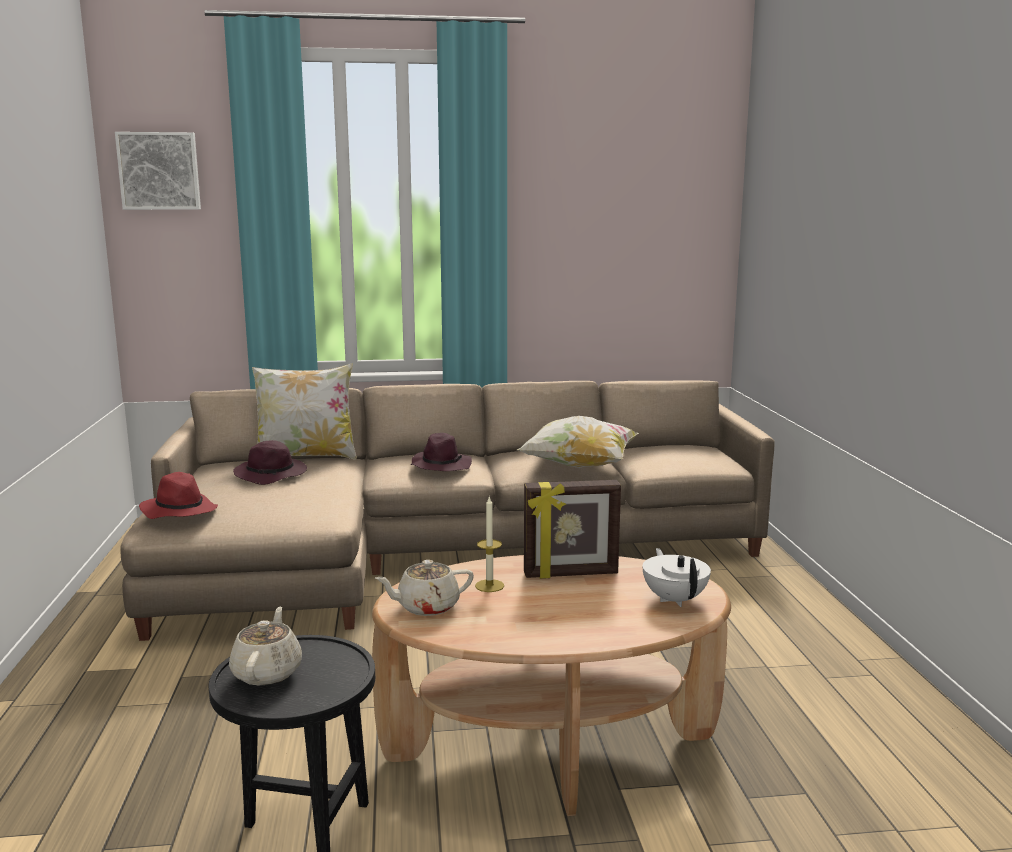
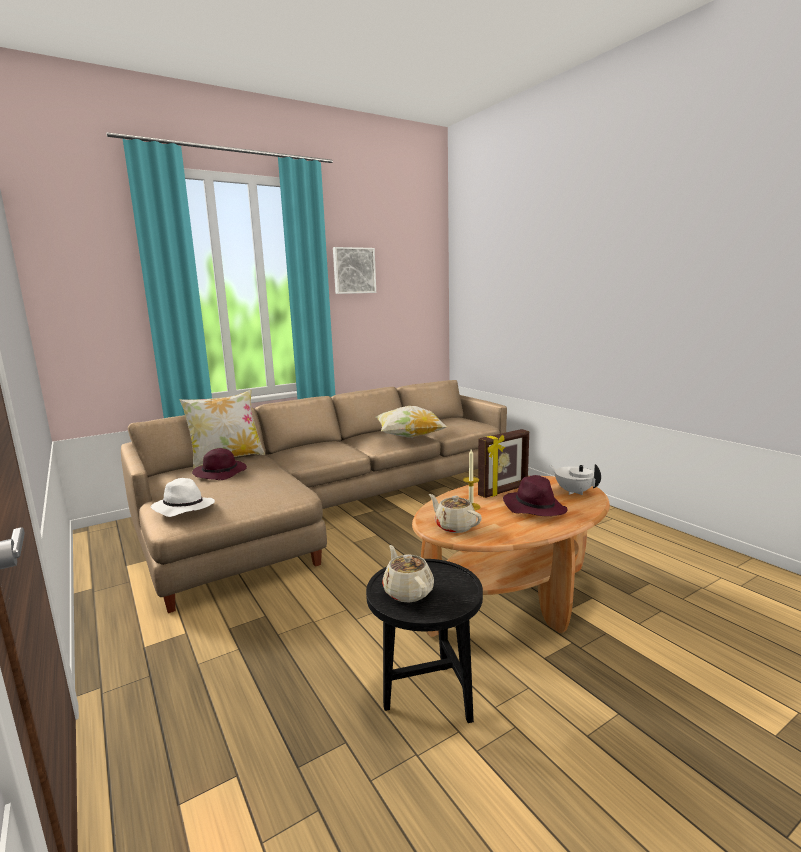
camera: 25 degrees left, 0 degrees up
picture [115,132,201,210] -> picture moved to [333,247,376,294]
red hat [139,472,218,519] -> white hat [151,478,215,517]
beige teapot [375,560,474,616] -> beige teapot turned 90 degrees clockwise [429,494,482,533]
purple hat [410,433,472,471] -> purple hat moved to [503,475,568,516]

